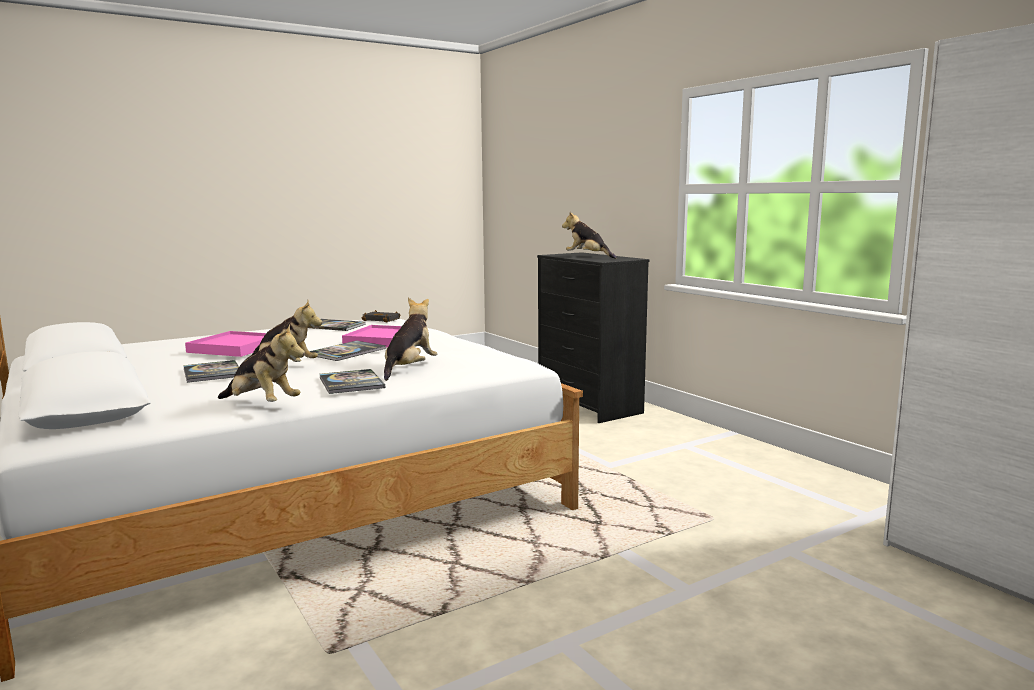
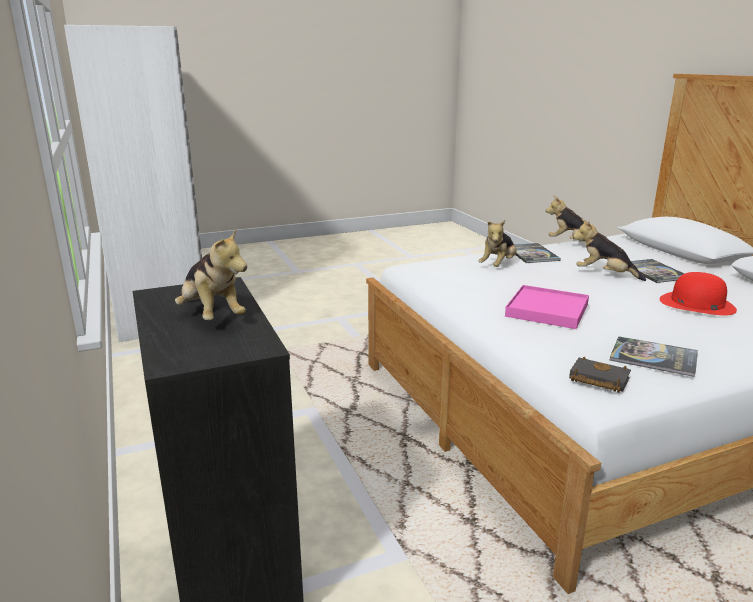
camera: 170 degrees left, 10 degrees up
pink tray [185,331,266,357] -> red hat [660,272,737,315]
book [309,341,386,361] -> none

